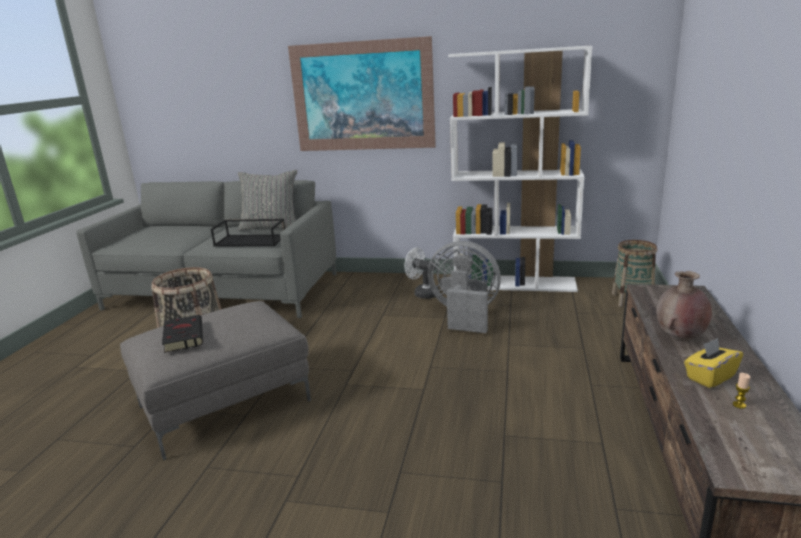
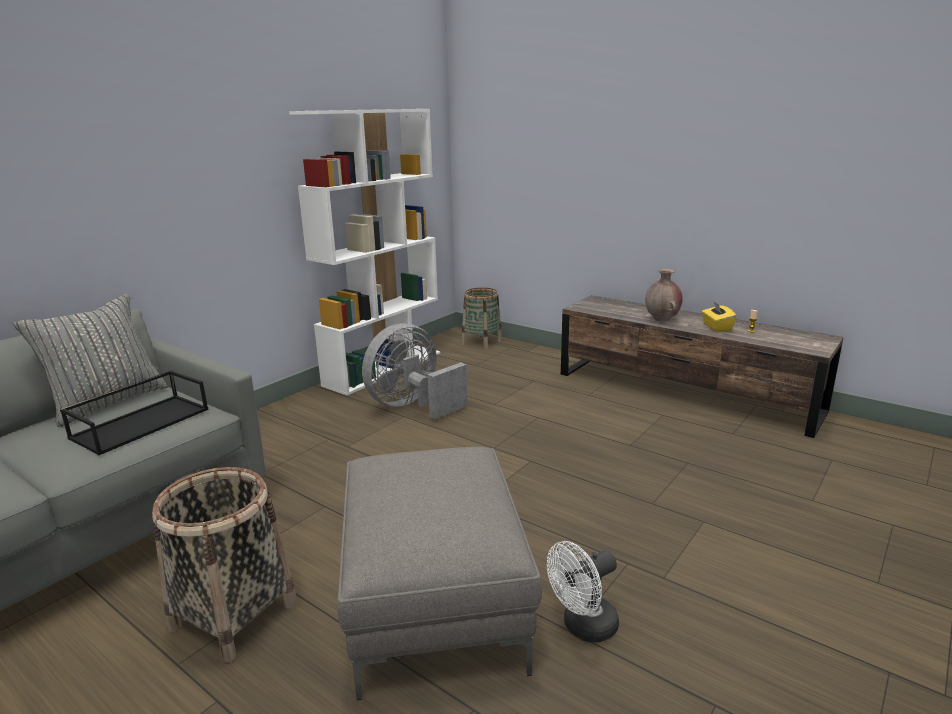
camera: 65 degrees left, 0 degrees up
black book [162,315,203,353] -> none
picture [288,36,436,151] -> none
white fan [404,247,439,299] -> white fan moved to [547,541,619,642]

